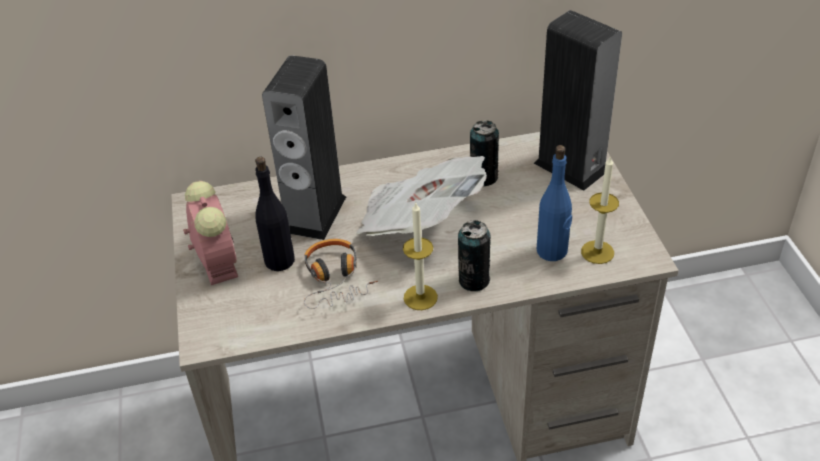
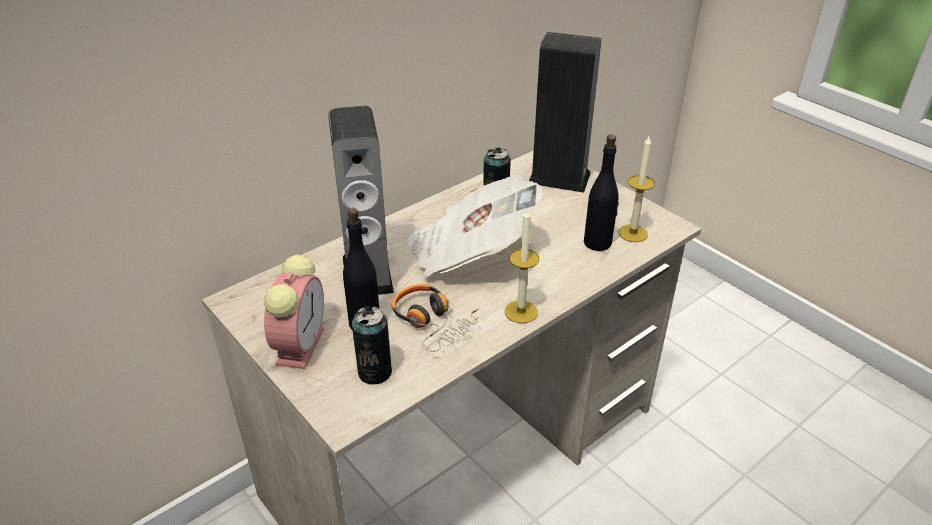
camera: 30 degrees left, 5 degrees down
alarm clock [183,181,238,285] -> alarm clock turned 60 degrees clockwise [264,255,324,369]
can [458,220,491,291] -> can moved to [352,306,392,385]
blue bottle [537,145,572,261] -> black bottle [584,134,619,251]

